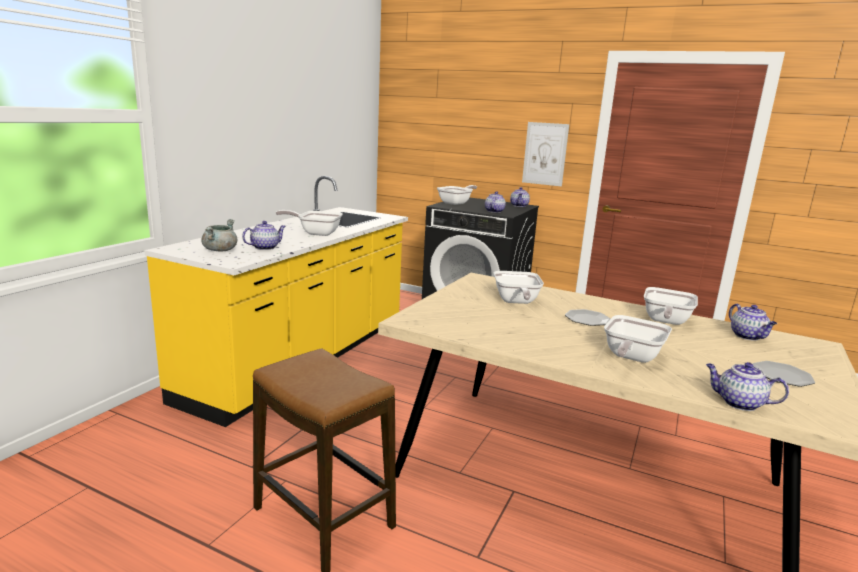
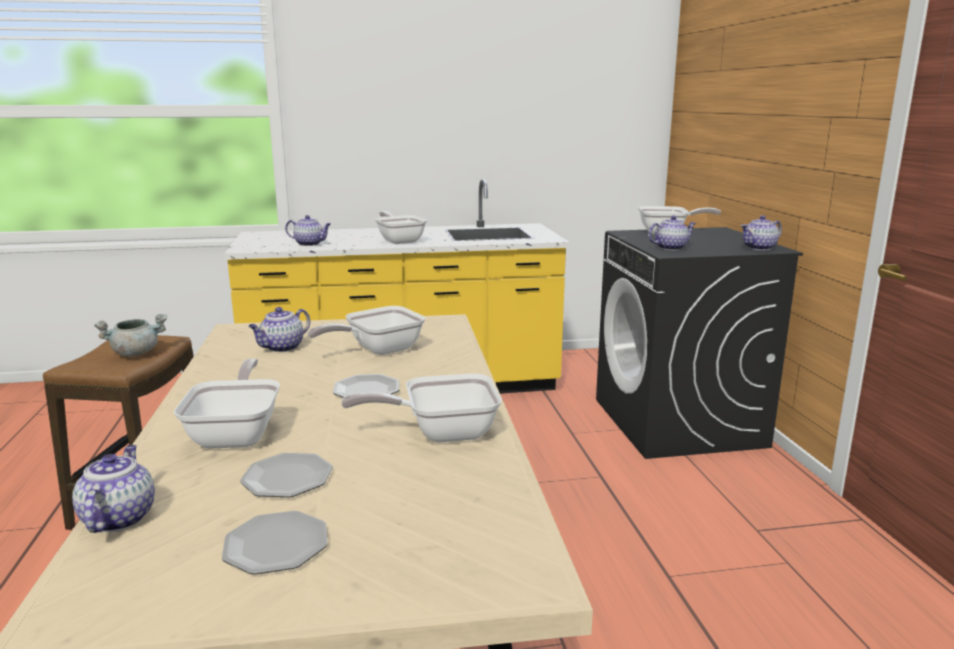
camera: 55 degrees right, 0 degrees up
grey cooking pot [201,219,237,251] -> grey cooking pot moved to [94,314,167,356]
picture [522,122,569,187] -> none
frying pan [604,315,672,363] -> frying pan turned 90 degrees clockwise [174,359,280,449]
teapot [729,304,777,341] -> teapot moved to [248,307,310,352]
none -> plate [240,453,333,497]

